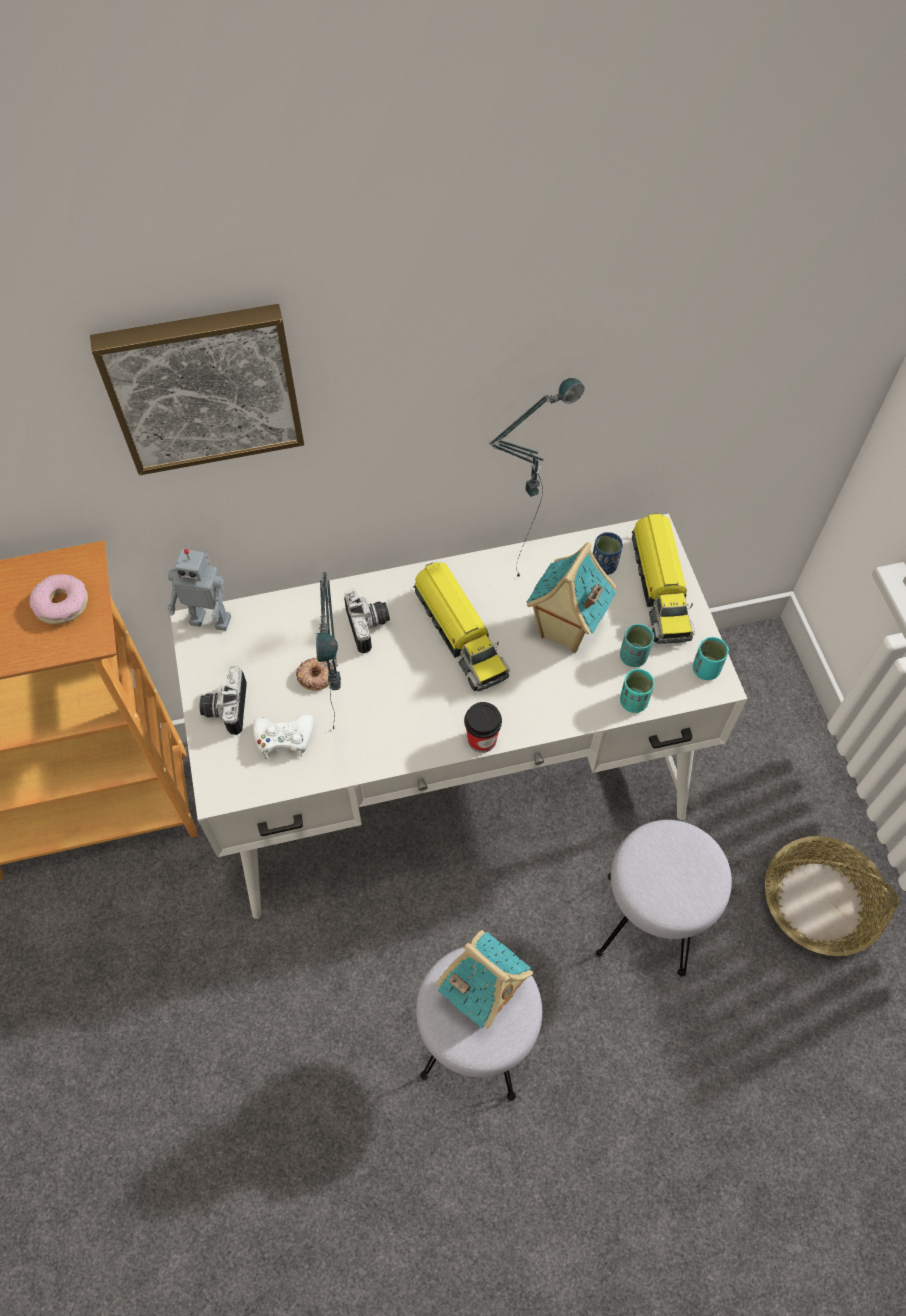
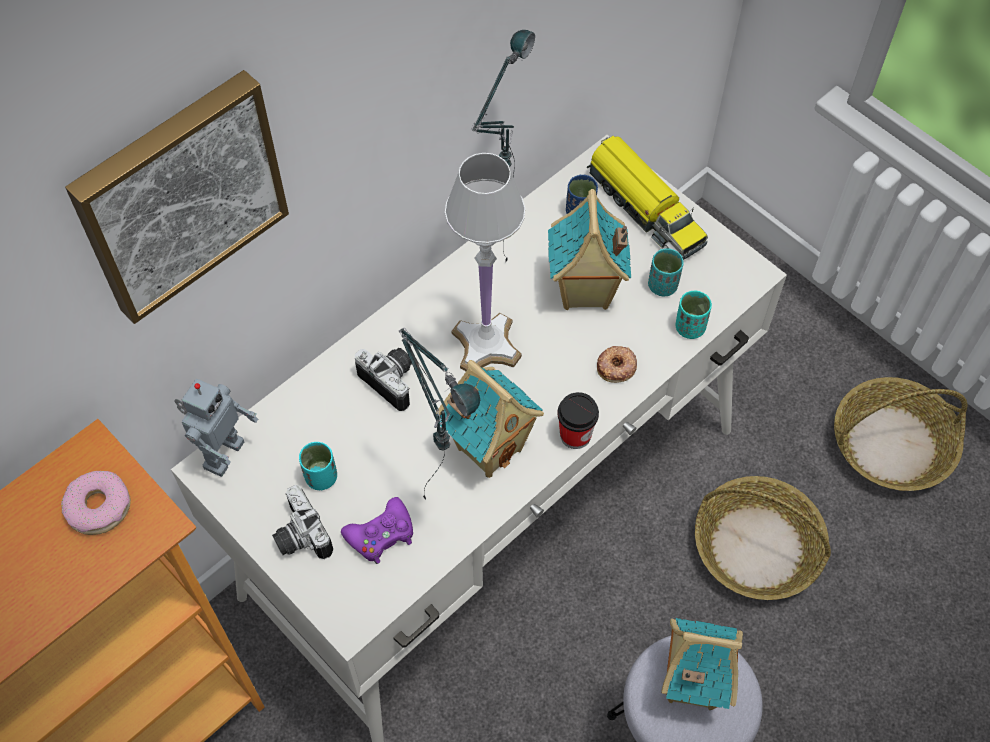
camera: 30 degrees left, 0 degrees up
toy robot [167,549,231,631] -> toy robot turned 45 degrees counterclockwise [174,379,258,477]
white game controller [253,715,313,759] -> purple game controller [341,497,413,564]
donut [296,658,334,691] -> donut moved to [597,346,637,383]
toy truck [413,562,510,691] -> white table lamp [445,153,525,371]
grey stool [596,820,732,977] -> basket [695,476,831,600]
turquoise cup [693,637,729,680] -> turquoise cup moved to [299,442,337,490]
none -> toy house [436,360,544,478]

